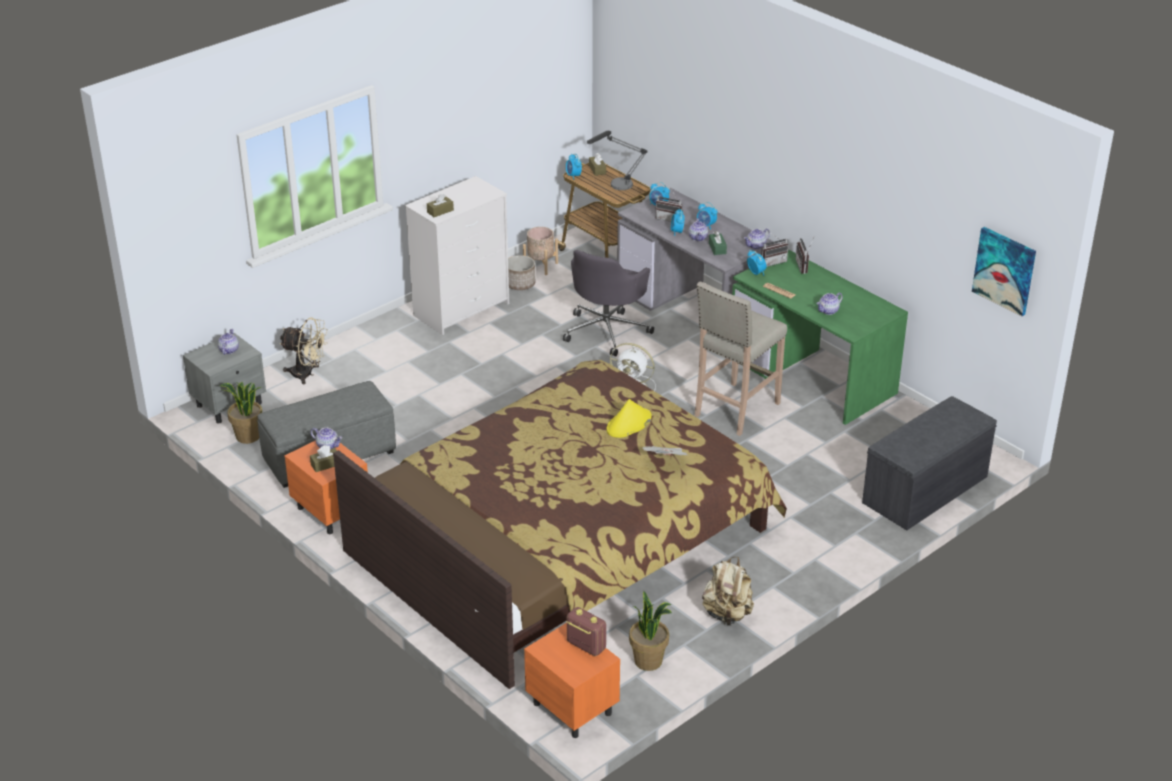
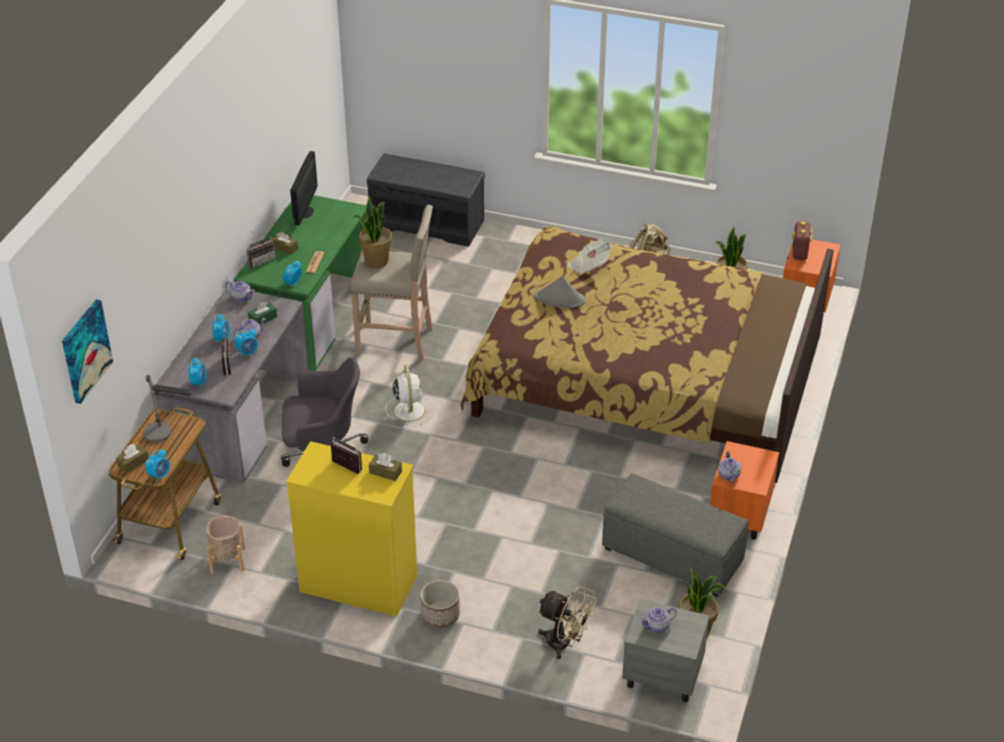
camera: 120 degrees left, 5 degrees up
beige fan [279,317,328,384] -> beige fan turned 135 degrees clockwise [537,586,597,659]
brown tissue box [310,445,337,472] -> brown tissue box moved to [272,232,298,255]
white dresser [405,176,509,335] -> yellow dresser [286,441,417,617]
planter [508,255,535,290] -> planter moved to [421,580,460,628]
yellow hat [607,399,652,438] -> grey hat [535,276,586,308]
radio [761,232,788,267] -> radio moved to [331,437,362,474]
teapot [817,292,843,315] -> none
picture [972,227,1036,316] -> picture moved to [62,299,113,404]
none -> monitor [290,151,317,225]
none -> potted plant [354,197,392,268]

